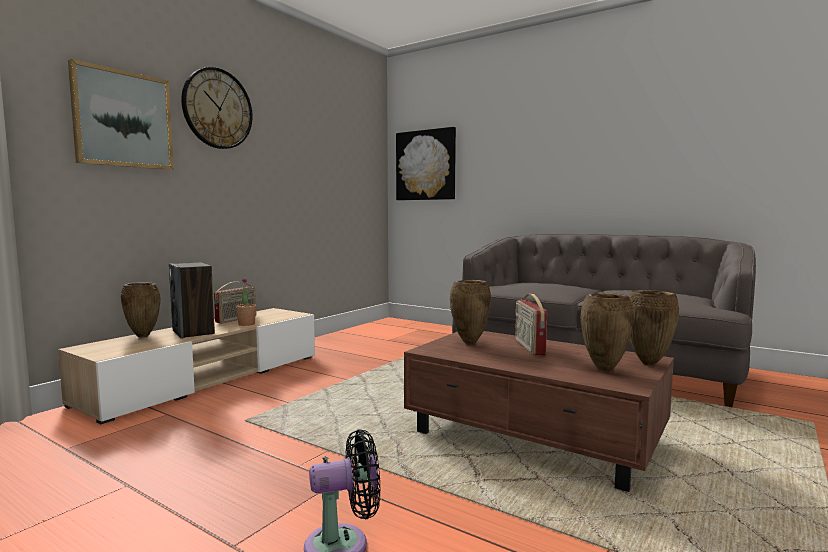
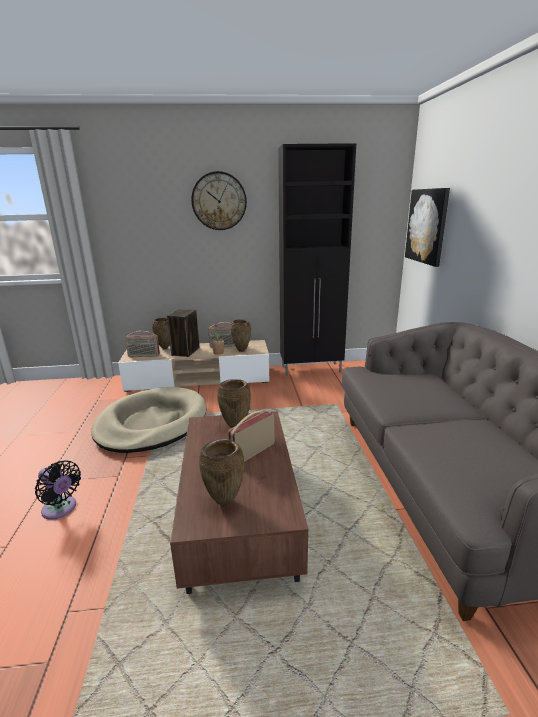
camera: 50 degrees right, 15 degrees up
picture [68,59,174,170] -> none
brown vase [629,290,679,365] -> brown vase moved to [231,319,251,352]
none -> beige dog bed [91,387,206,453]
none -> radio [125,331,160,357]
none -> black cabinet [278,143,356,376]

